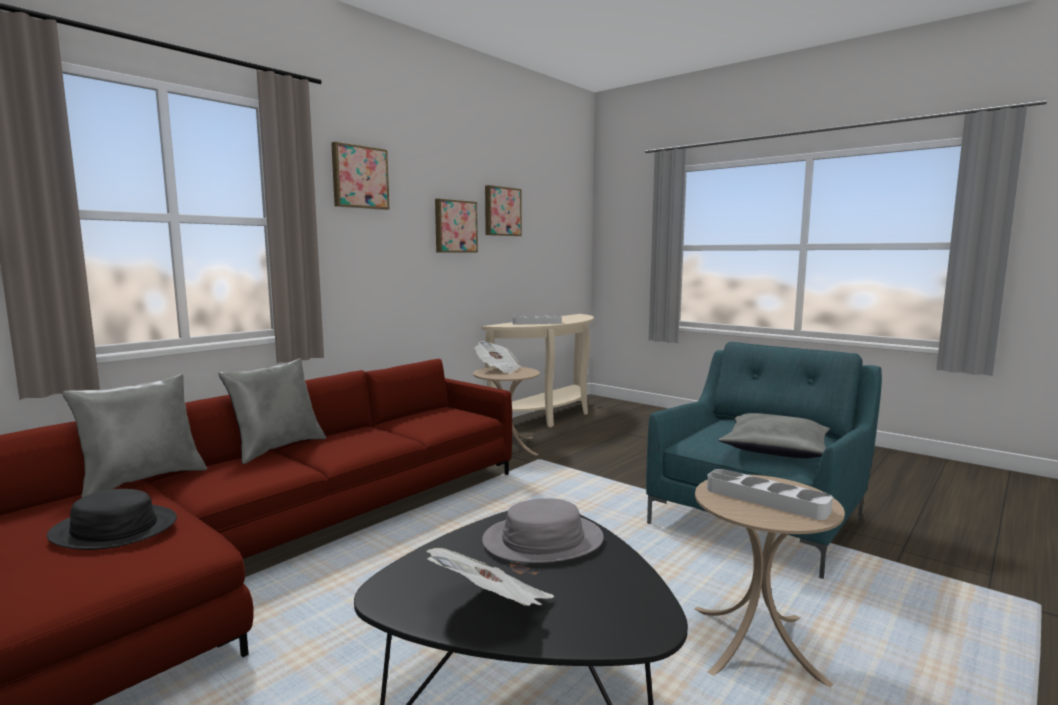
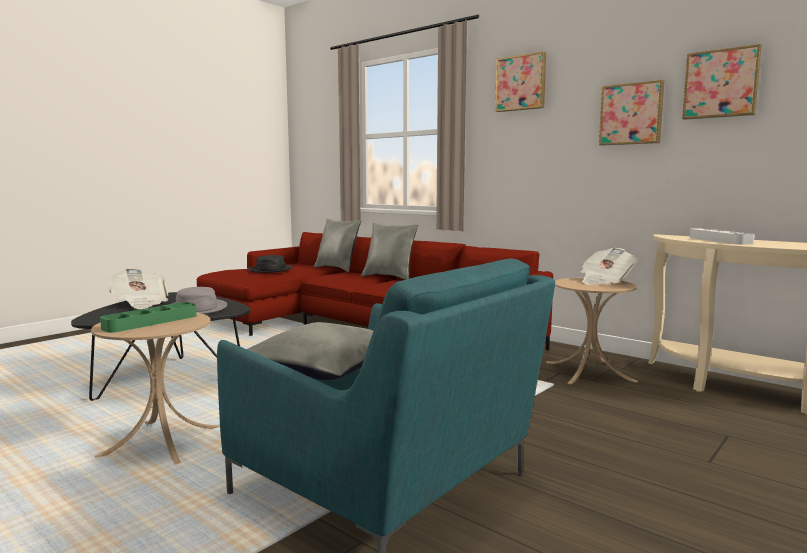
camera: 90 degrees right, 0 degrees up
grey tray [707,469,833,520] -> green tray [100,302,197,333]

